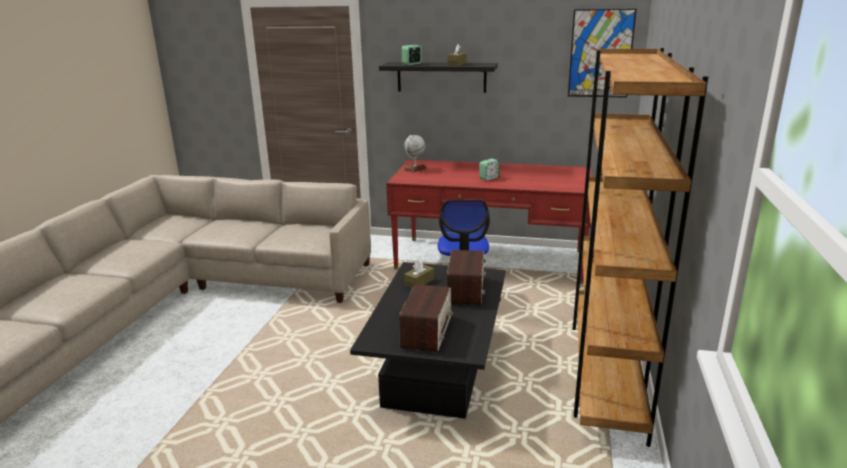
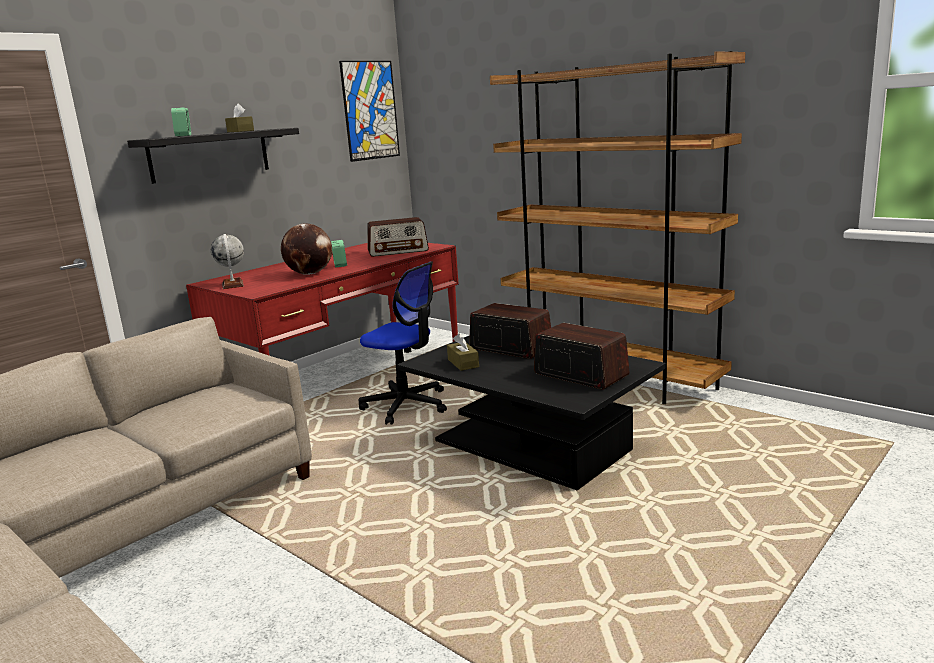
camera: 60 degrees left, 5 degrees down
none -> globe [281,223,332,275]
none -> radio [367,217,429,257]

